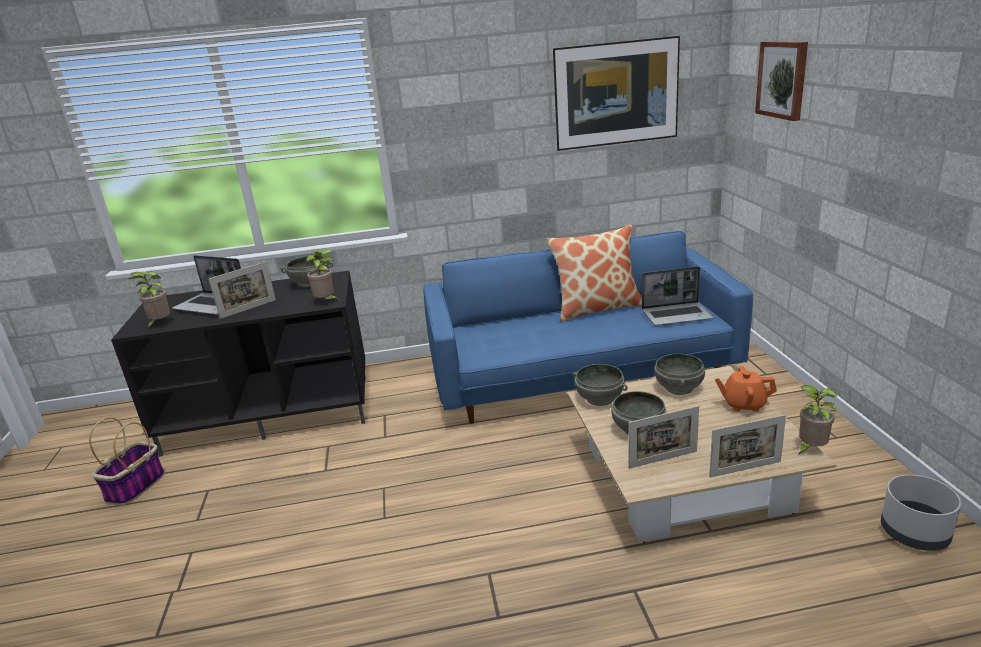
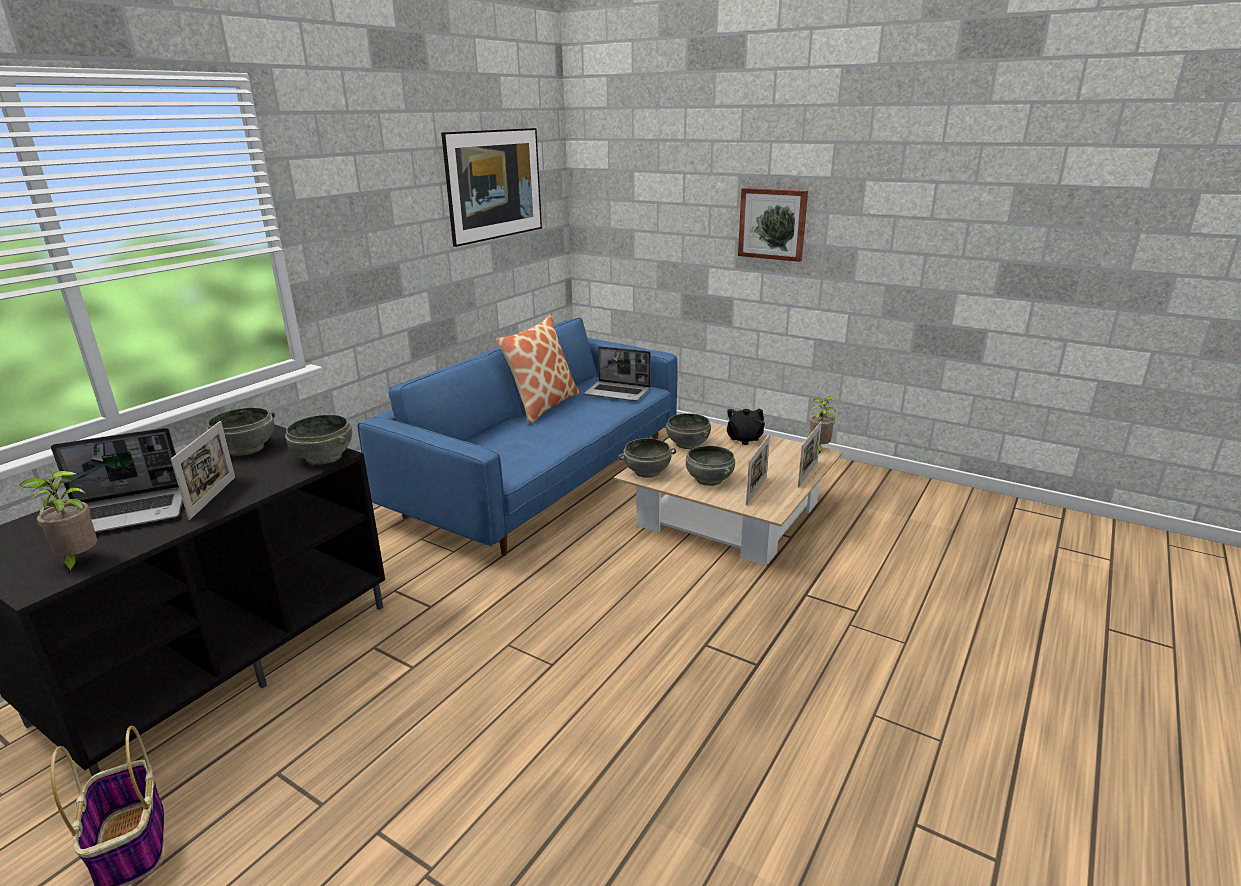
camera: 50 degrees left, 0 degrees up
potted plant [307,249,337,299] -> grey bowl [285,414,352,464]
laptop [642,266,714,325] -> laptop turned 75 degrees clockwise [584,346,651,401]
orange teapot [715,366,777,412] -> black teapot [727,409,765,445]
picture [755,41,808,121] -> picture moved to [738,188,808,262]
grey planter [881,475,961,551] -> none

